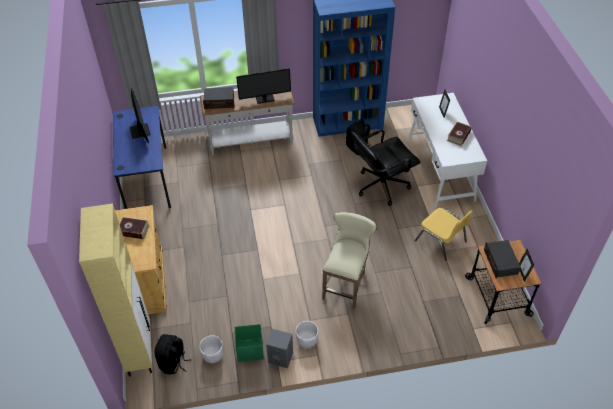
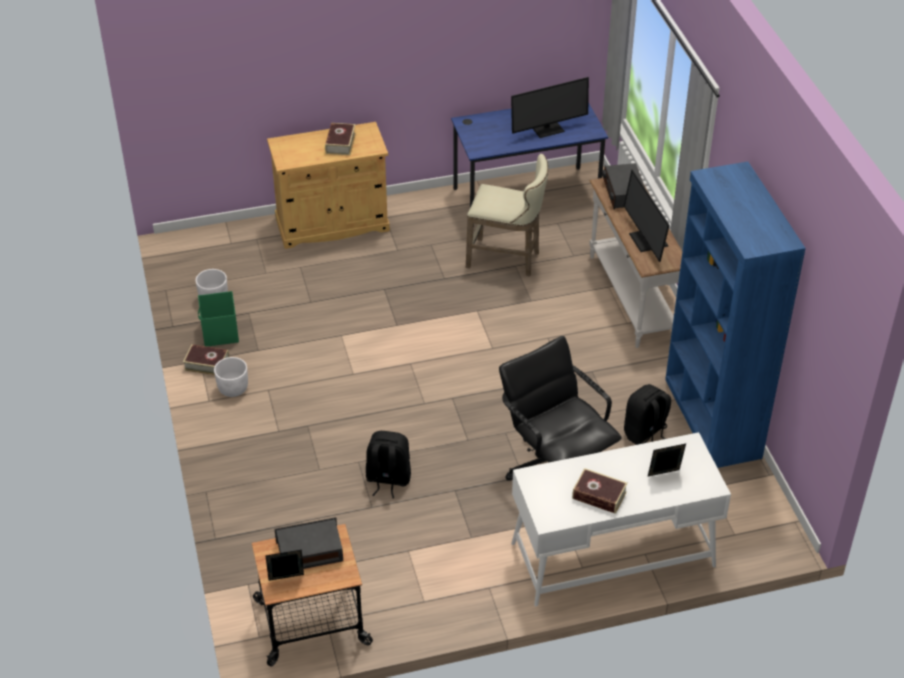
camera: 85 degrees right, 5 degrees down
beige cabinet [79,204,152,377] -> none
black backpack [154,334,191,375] -> black backpack moved to [366,431,411,498]
grey speaker [266,329,293,368] -> book [183,344,229,375]
beige stool [322,212,377,309] -> beige stool moved to [466,154,549,276]
yellow chair [415,208,473,261] -> none

